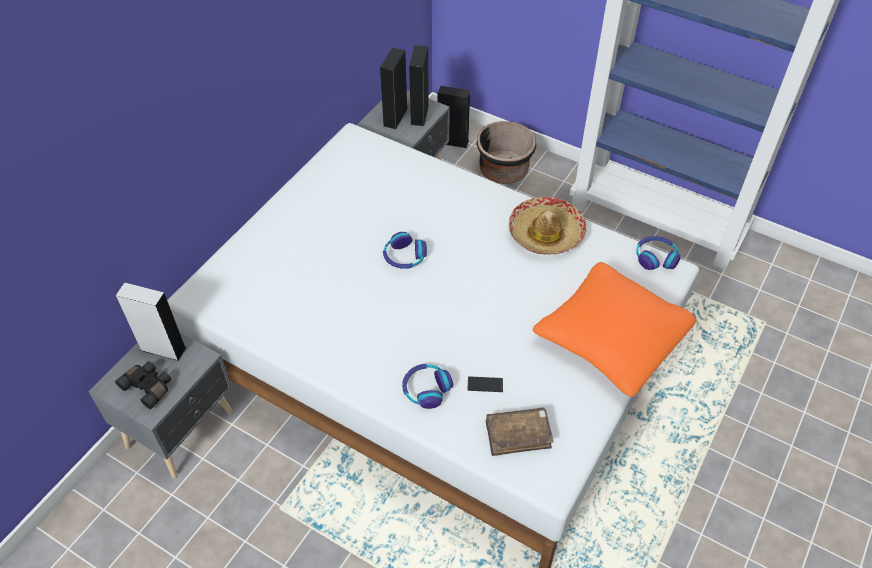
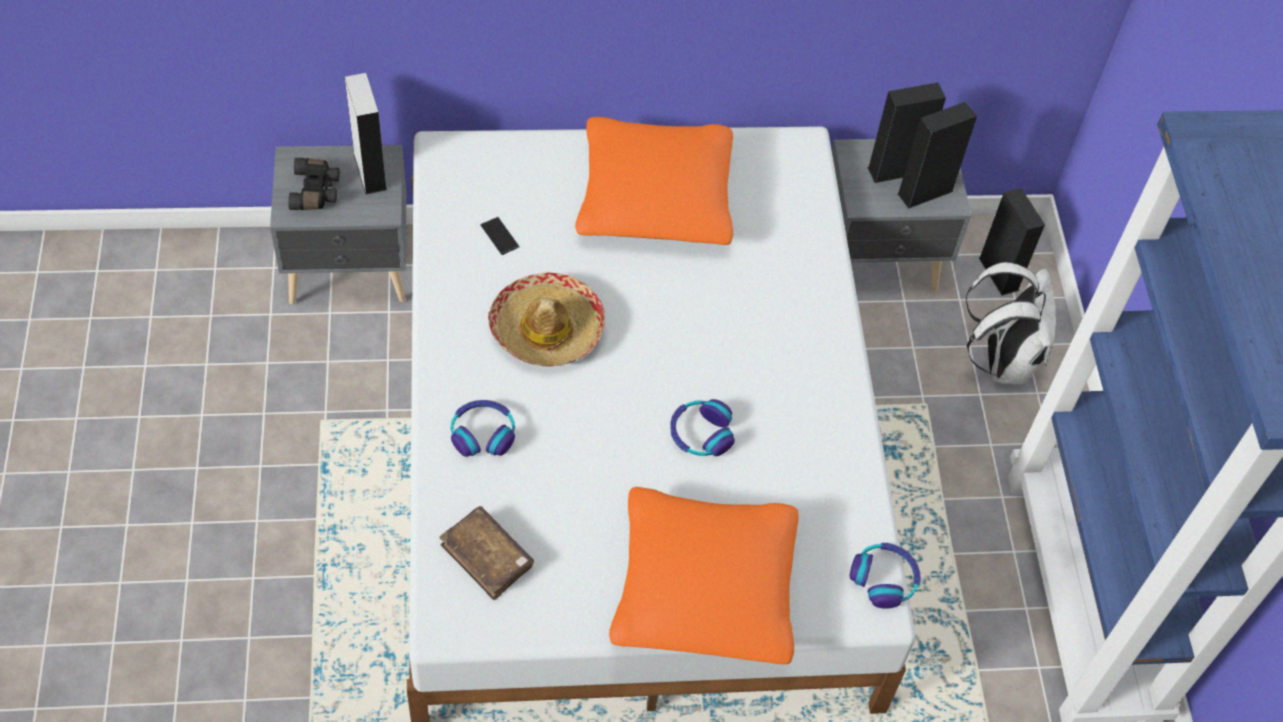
camera: 50 degrees right, 5 degrees up
headphones [383,232,427,269] -> headphones moved to [670,399,735,456]
phone [467,376,503,392] -> phone moved to [480,217,520,255]
black planter [477,121,536,184] -> white backpack [966,262,1056,385]
hat [509,197,587,254] -> hat moved to [488,272,605,367]
none -> orange pillow [575,117,733,245]

